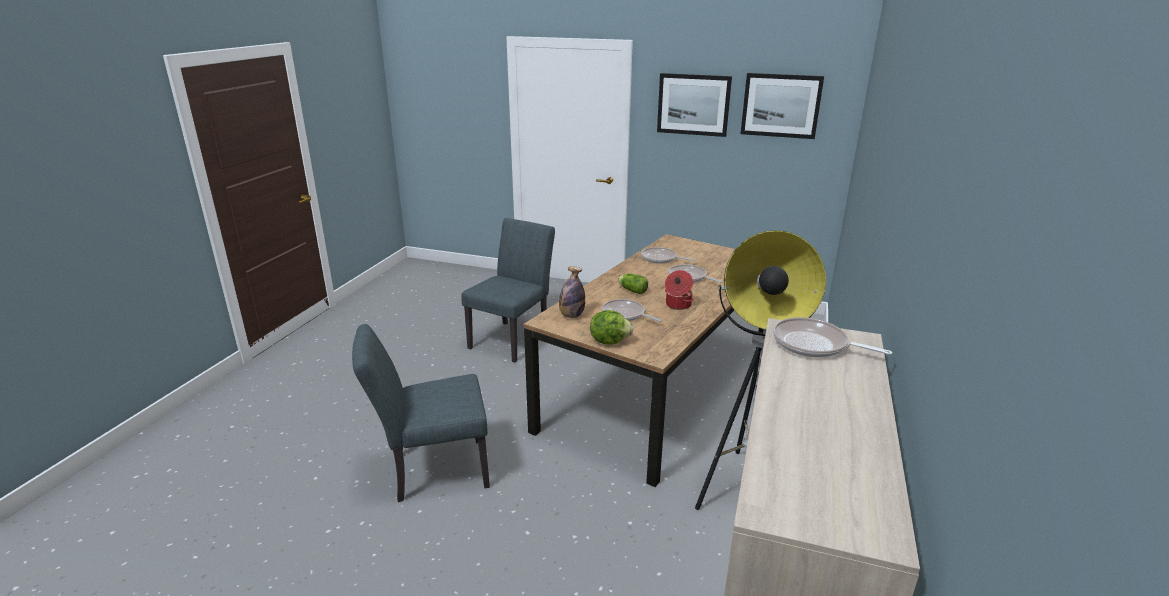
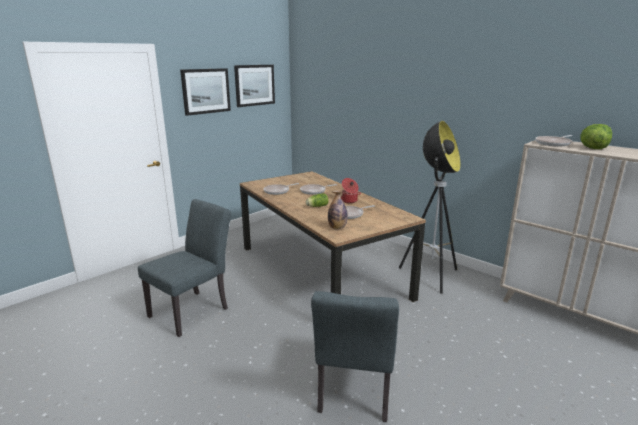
camera: 65 degrees left, 5 degrees down
grey chair [461,218,555,362] -> grey chair turned 75 degrees clockwise [138,199,231,337]
lettuce [590,310,634,345] -> lettuce moved to [580,124,612,149]

